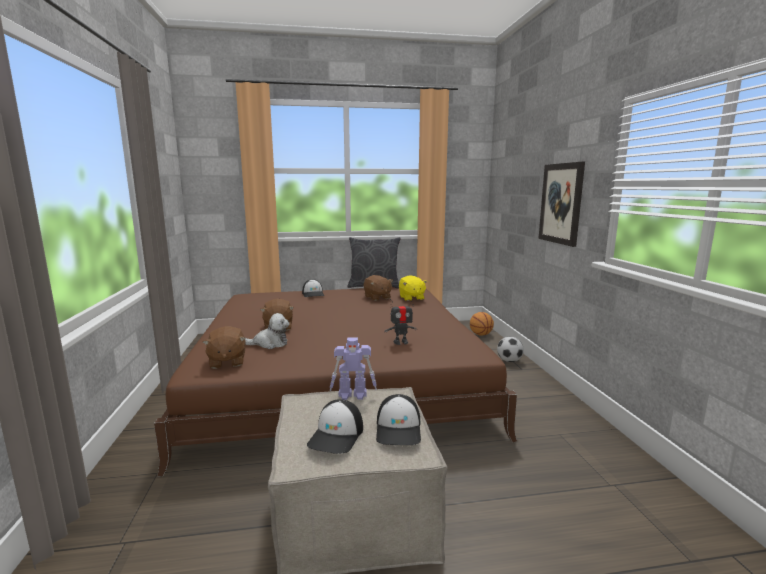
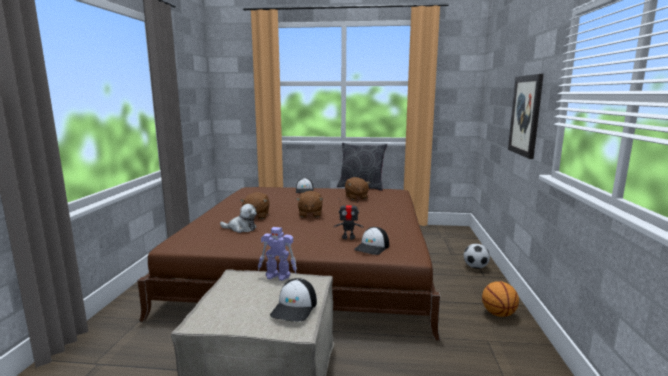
camera: 15 degrees right, 0 degrees up
brown plush toy [202,326,246,369] -> brown plush toy moved to [296,191,323,217]
cap [307,399,363,454] -> cap moved to [354,227,389,255]
yellow plush toy [399,275,427,301] -> none
basketball [470,312,494,336] -> basketball moved to [482,281,519,317]

